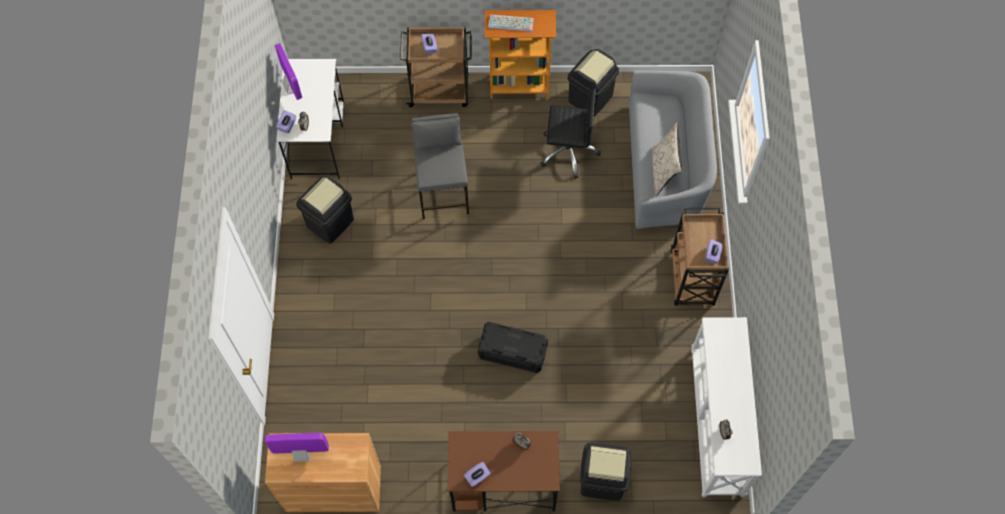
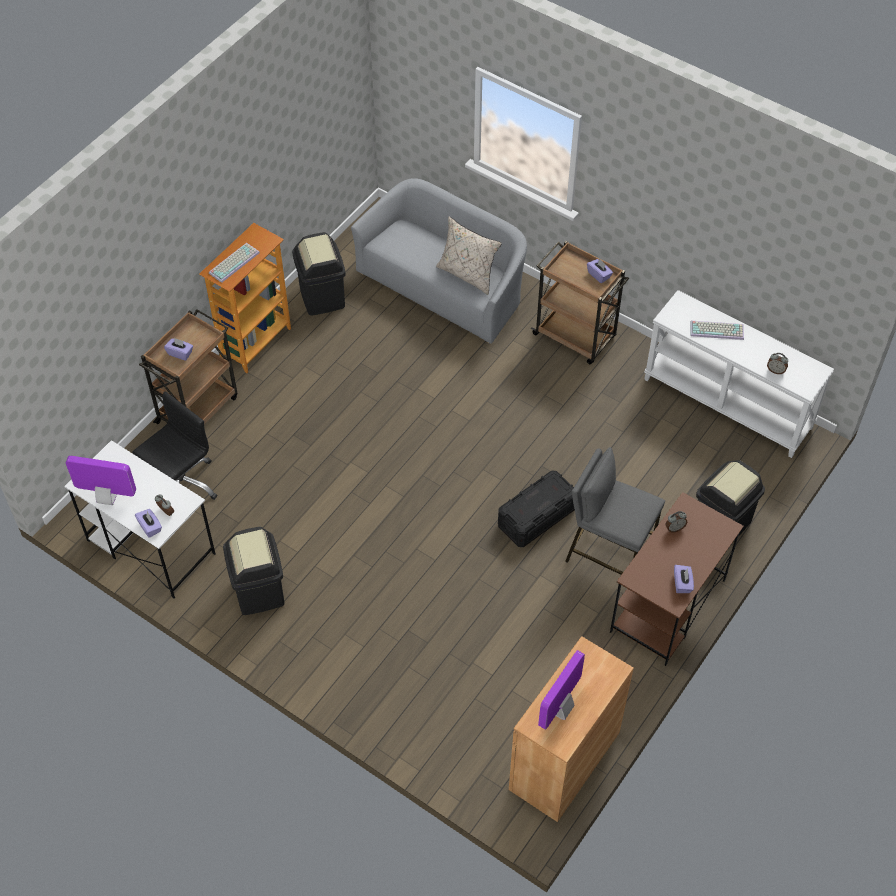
camera: 55 degrees left, 10 degrees down
grey stool [411,113,469,219] -> grey stool moved to [565,447,665,575]
black office chair [541,88,601,179] -> black office chair moved to [132,391,218,500]
none -> keyboard [691,321,744,340]

